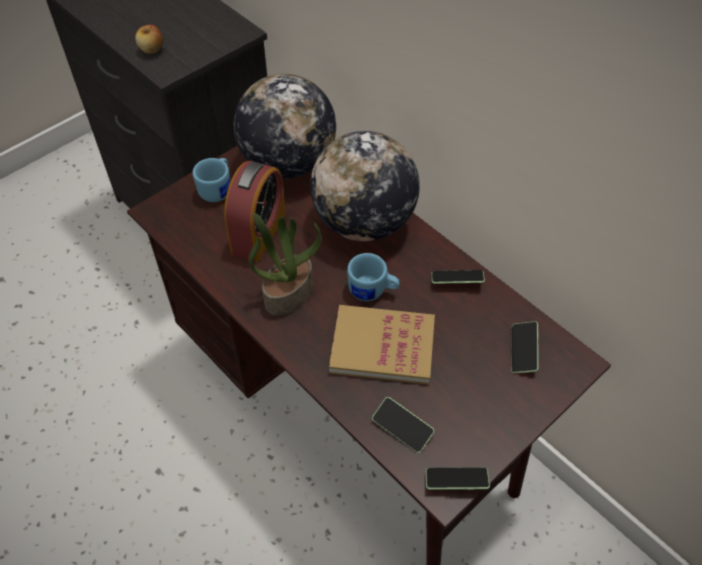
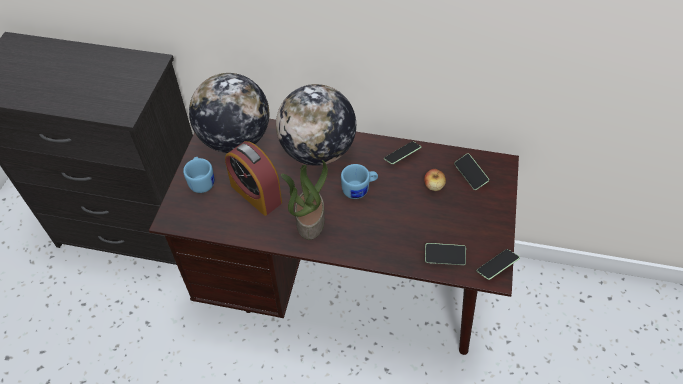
camera: 35 degrees left, 0 degrees up
apple [135,25,163,54] -> apple moved to [424,169,446,191]
alarm clock [224,161,286,262] -> alarm clock turned 150 degrees clockwise [225,141,282,216]
book [329,305,435,385] -> none

